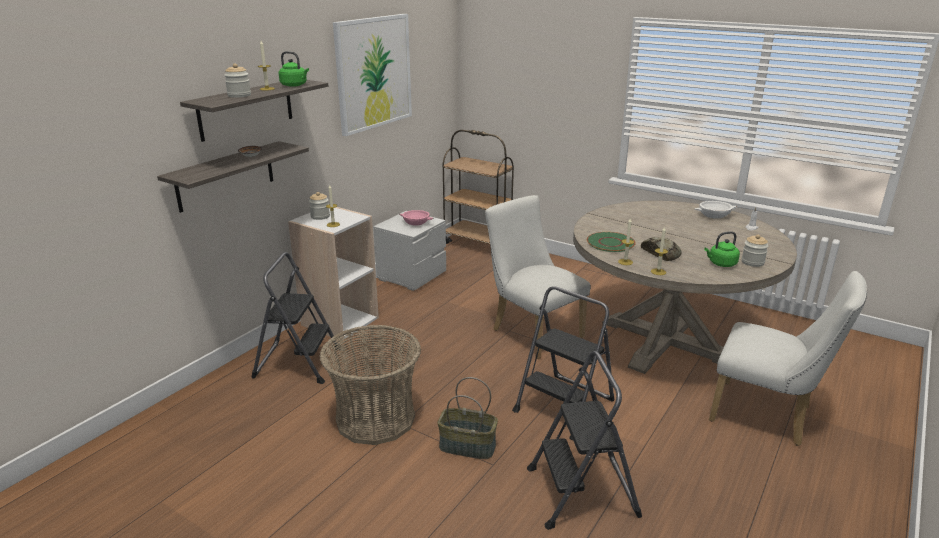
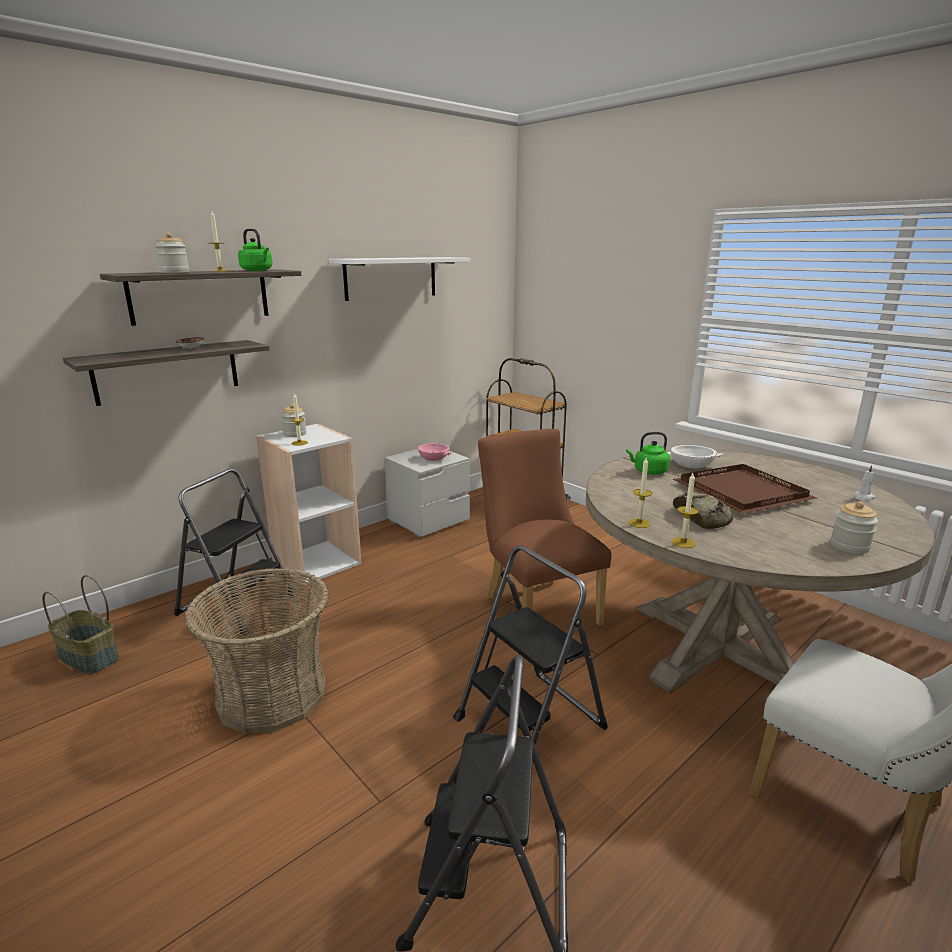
camera: 15 degrees right, 5 degrees down
picture [333,14,412,136] -> white shelf [329,257,471,301]
basket [437,377,498,459] -> basket moved to [42,575,119,675]
white chair [485,195,591,359] -> brown chair [478,429,612,626]
green plate [587,232,636,252] -> none
white bowl [695,201,737,219] -> white bowl moved to [667,445,725,468]
green kettle [704,231,740,267] -> green kettle moved to [626,432,670,475]
none -> brown tray [673,464,817,514]

